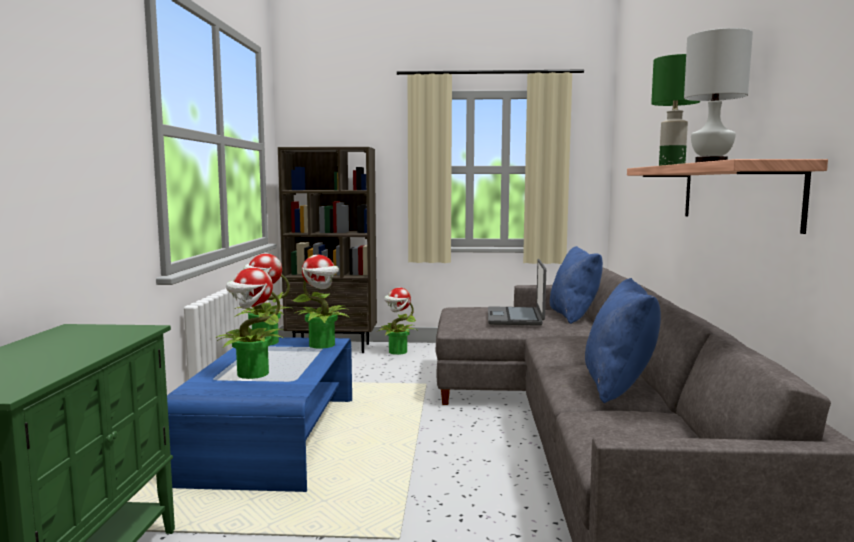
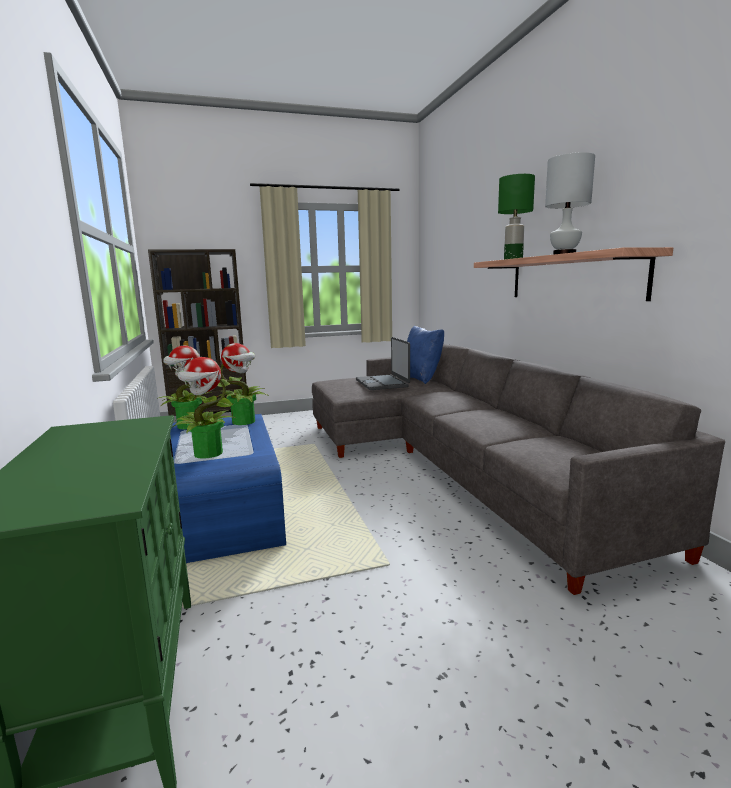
camera: 20 degrees left, 5 degrees up
potted plant [378,287,417,355] -> none
blue pillow [585,278,661,403] -> none

